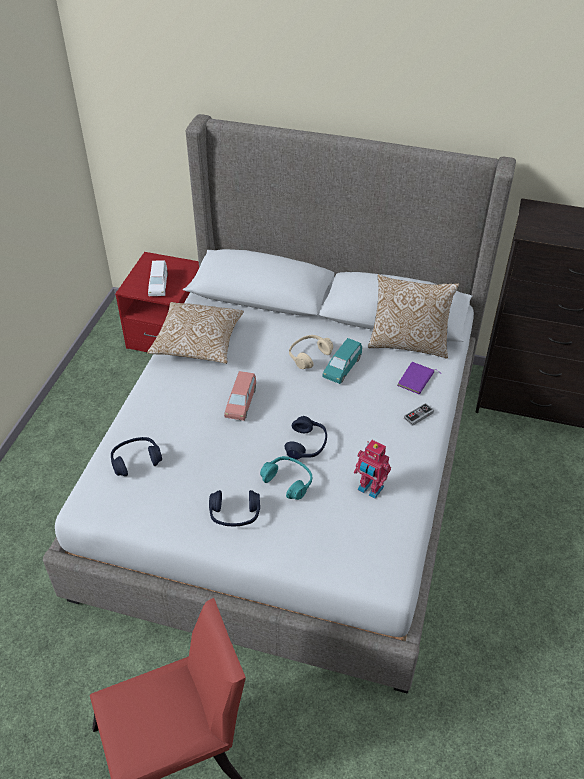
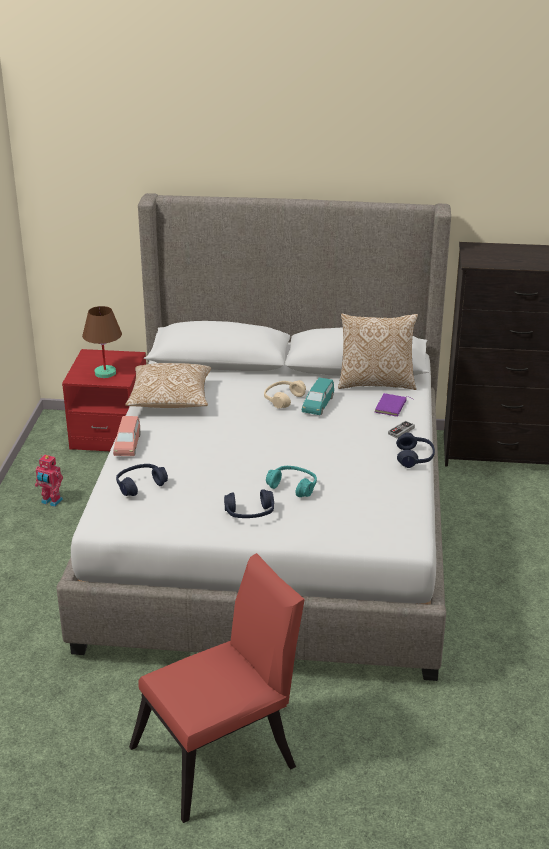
camera: 10 degrees left, 15 degrees down
white toy car [148,260,168,296] -> brown table lamp [82,306,122,378]
pink toy car [224,371,256,421] -> pink toy car moved to [113,416,140,456]
blue headphones [285,416,327,460] -> blue headphones moved to [396,432,435,468]
toy robot [354,440,391,499] -> toy robot moved to [35,455,63,507]

